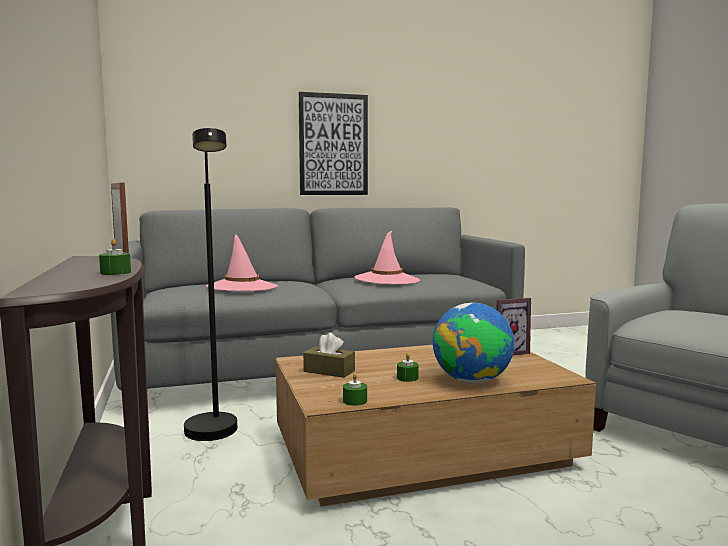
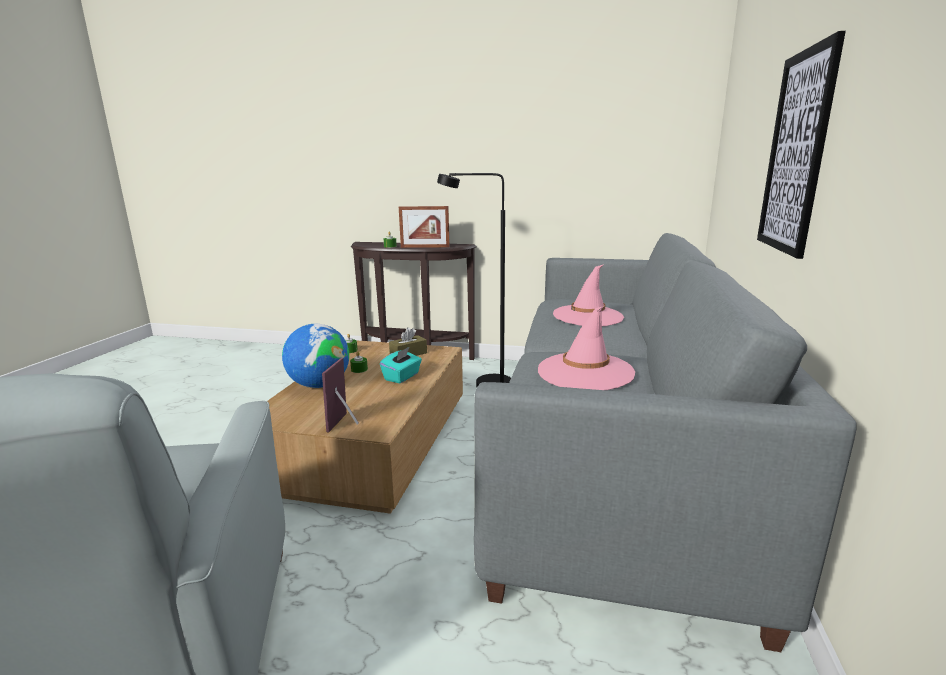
camera: 120 degrees right, 10 degrees up
none -> turquoise tissue box [380,347,422,383]

